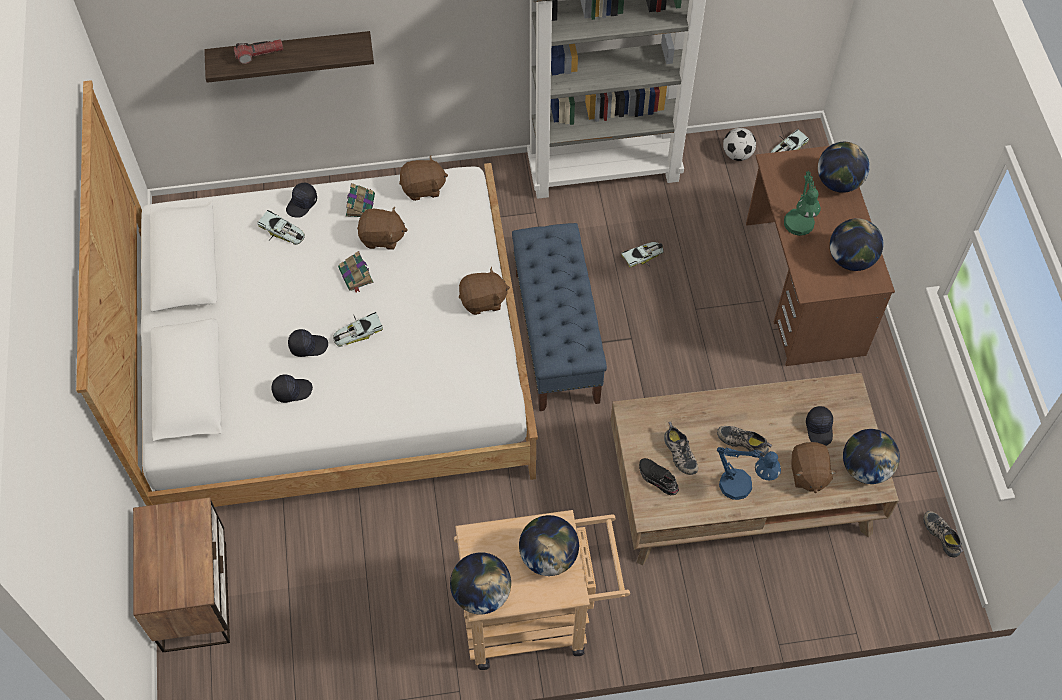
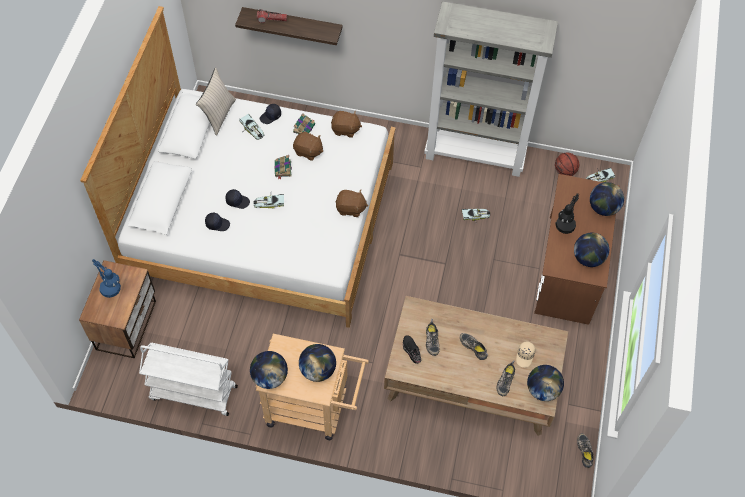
camera: 20 degrees right, 0 degrees up
blue bench [512,223,607,411] -> none
blue table lamp [717,447,781,500] -> blue table lamp moved to [92,259,121,298]
football [723,128,756,161] -> basketball [555,153,579,176]
green table lamp [784,170,821,236] -> black table lamp [555,193,579,234]
brown plush toy [791,442,837,493] -> shoe [497,360,515,396]
black cap [806,406,833,446] -> beige cap [516,341,535,368]
none -> white cart [139,342,238,416]
none -> beige pillow [196,67,236,136]

